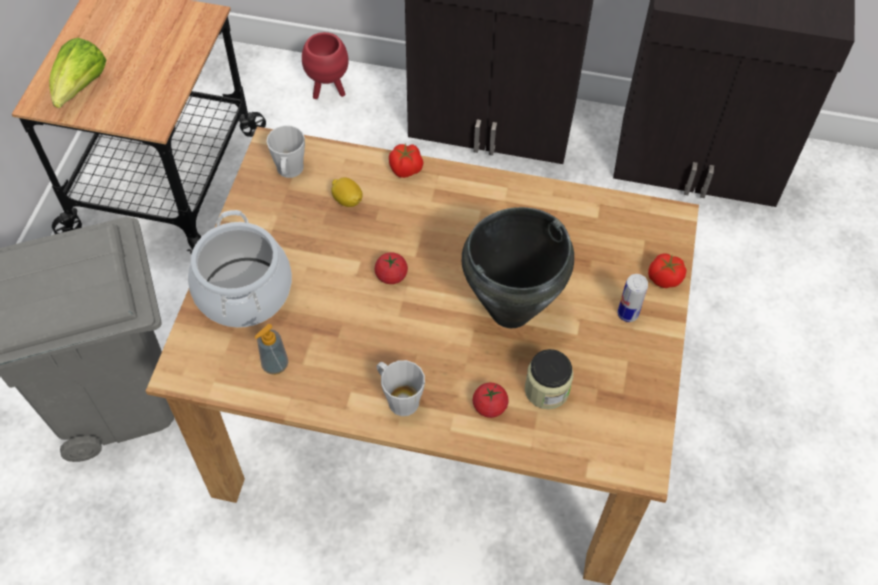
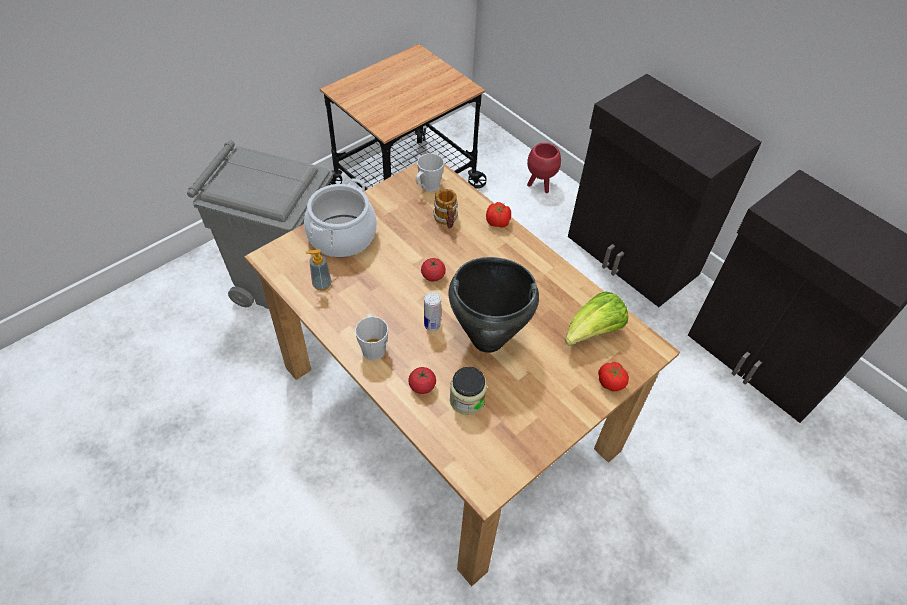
camera: 35 degrees right, 5 degrees down
lettuce [49,38,106,108] -> lettuce moved to [565,292,628,346]
lemon [331,177,362,207] -> mug [433,189,458,229]
can [618,274,648,322] -> can moved to [424,292,441,331]

